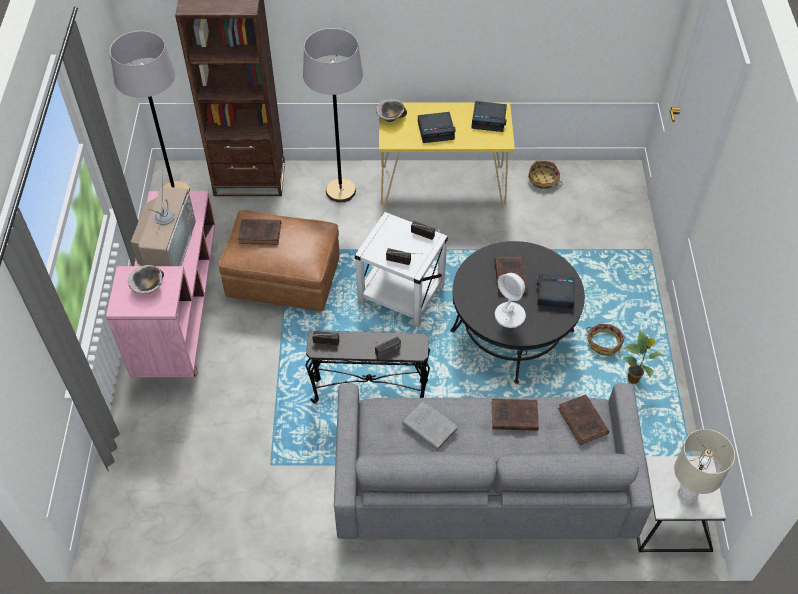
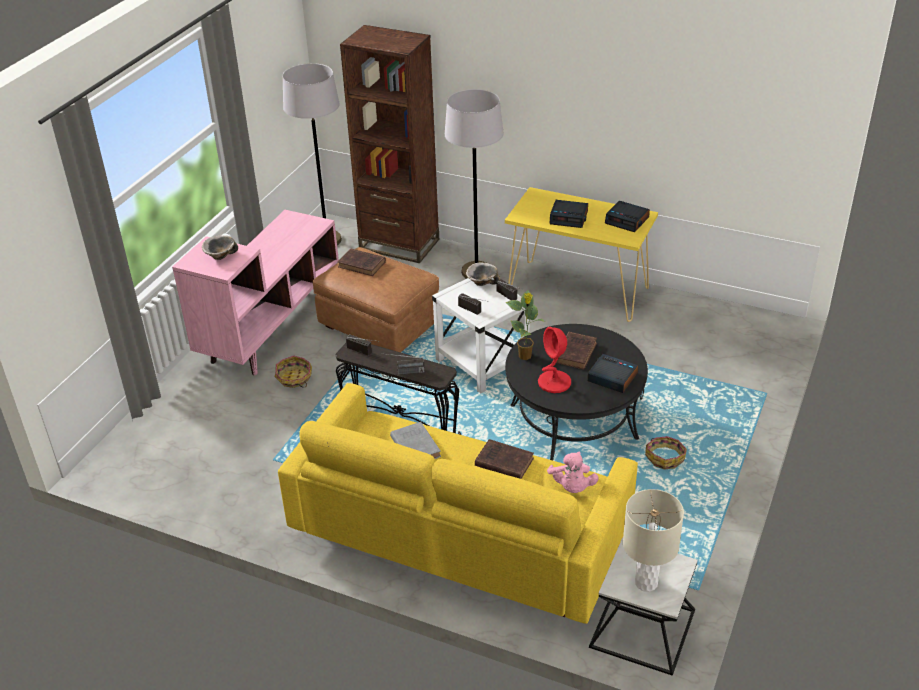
camera: 25 degrees right, 15 degrees down
television [131,169,196,266] -> none
grey sofa [334,383,653,539] -> yellow sofa [278,383,638,624]
bowl [376,99,407,122] -> bowl moved to [466,262,500,286]
white table lamp [495,273,526,328] -> red table lamp [538,327,571,393]
basket [528,161,562,189] -> basket moved to [274,356,312,388]
brown book [558,394,609,445] -> pink plush toy [547,452,598,493]
potted plant [624,330,663,384] -> potted plant moved to [506,290,545,360]

